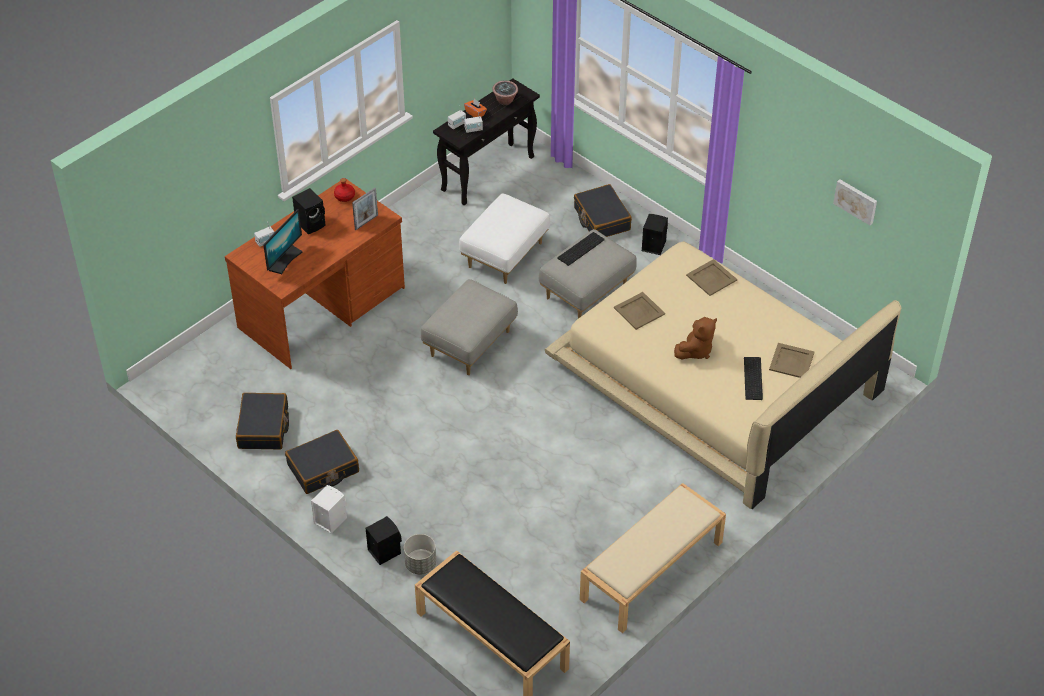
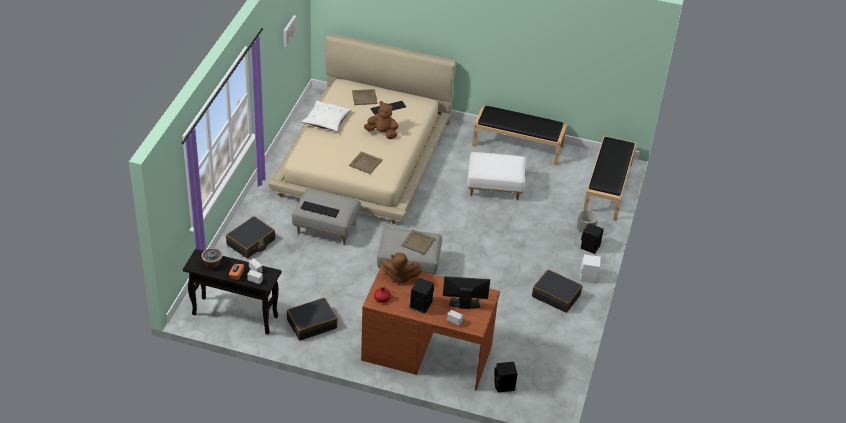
camera: 120 degrees left, 5 degrees down
black suitcase [236,393,289,450] -> black suitcase moved to [287,298,338,341]
picture frame [352,188,378,230] -> brown plush toy [382,253,422,285]
white ottoman [459,194,550,284] -> white ottoman moved to [467,152,526,200]
beige bench [580,483,726,633] -> black bench [472,105,567,165]
black speaker [642,214,668,255] -> black speaker moved to [494,362,517,393]
beige tray [686,259,737,296] -> beige tray moved to [401,229,436,255]
none -> white pillow [301,100,352,132]

